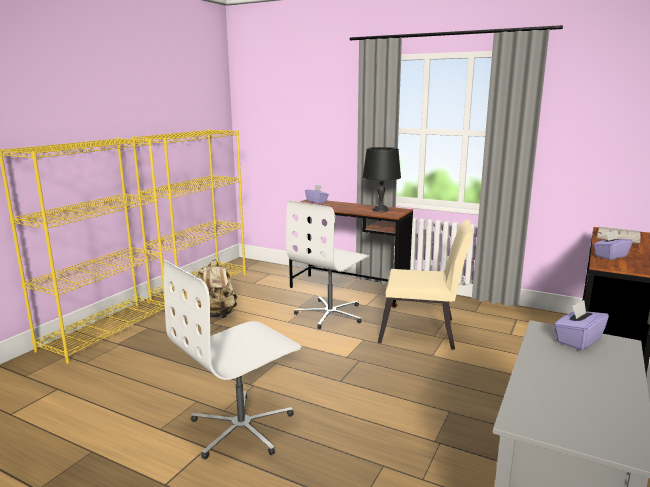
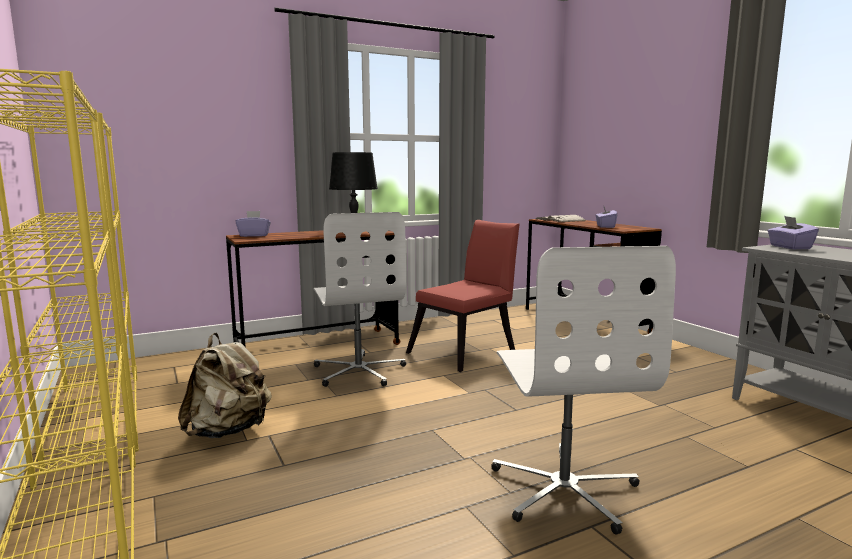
camera: 55 degrees left, 5 degrees down
beige chair [378,220,474,350] -> red chair [406,220,519,372]

